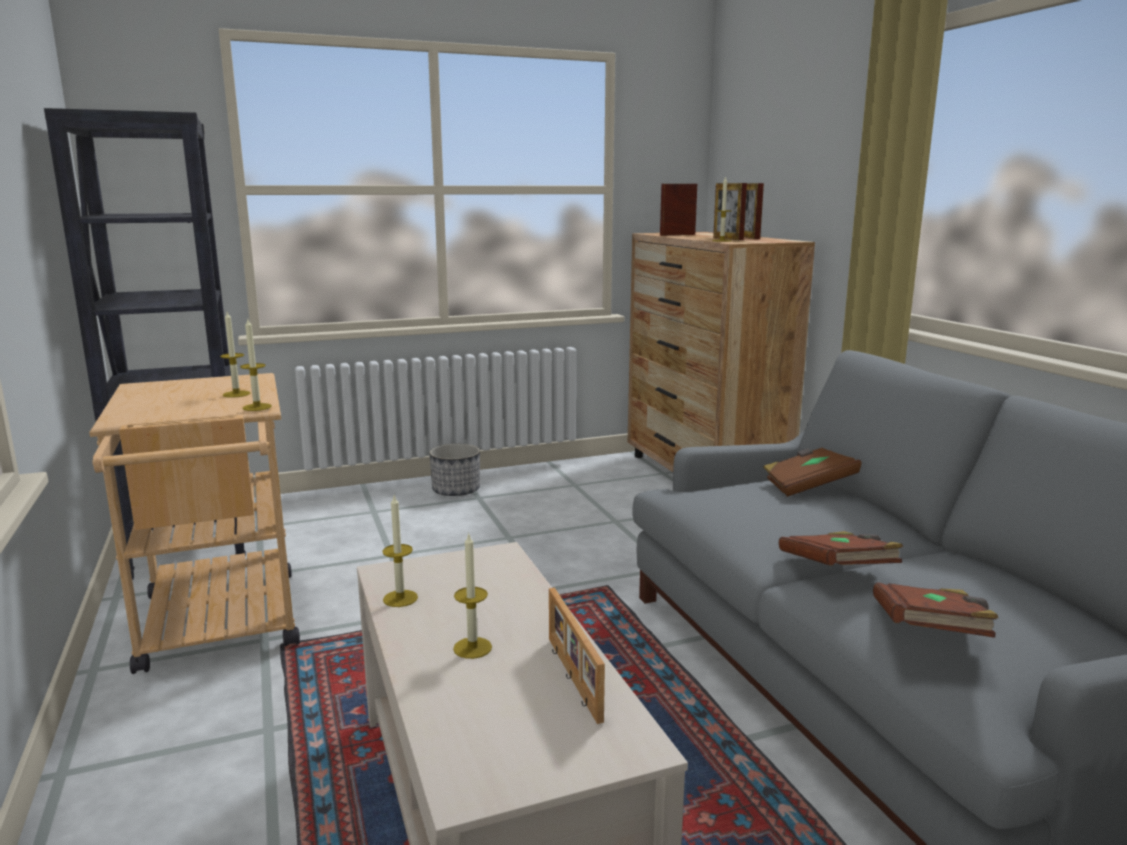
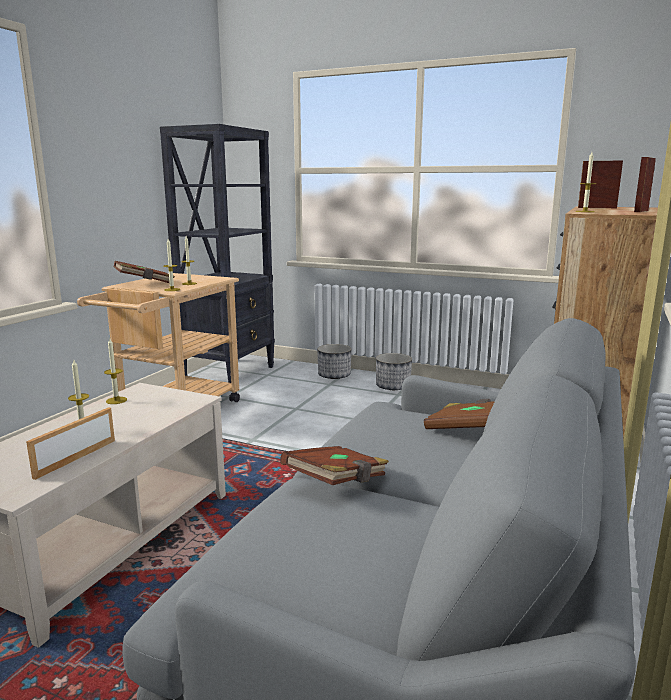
camera: 45 degrees right, 0 degrees up
picture frame [713,183,747,240] -> none
brown book [873,582,998,638] -> brown book moved to [114,261,175,283]
none -> planter [317,344,351,379]

